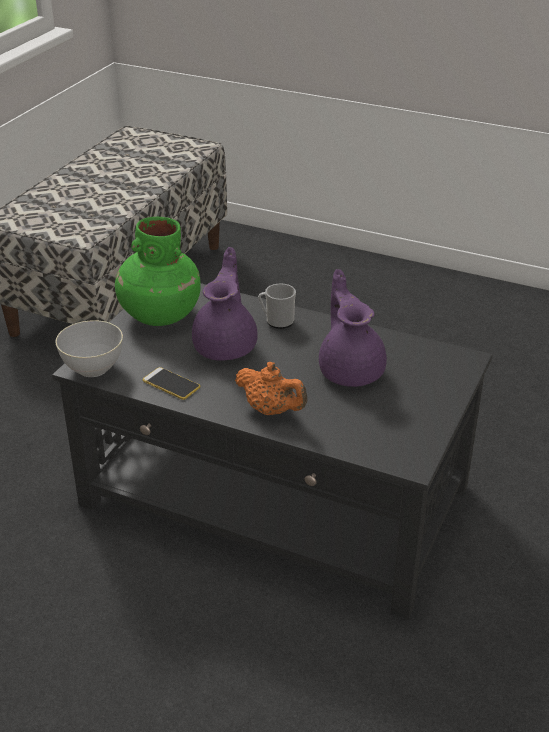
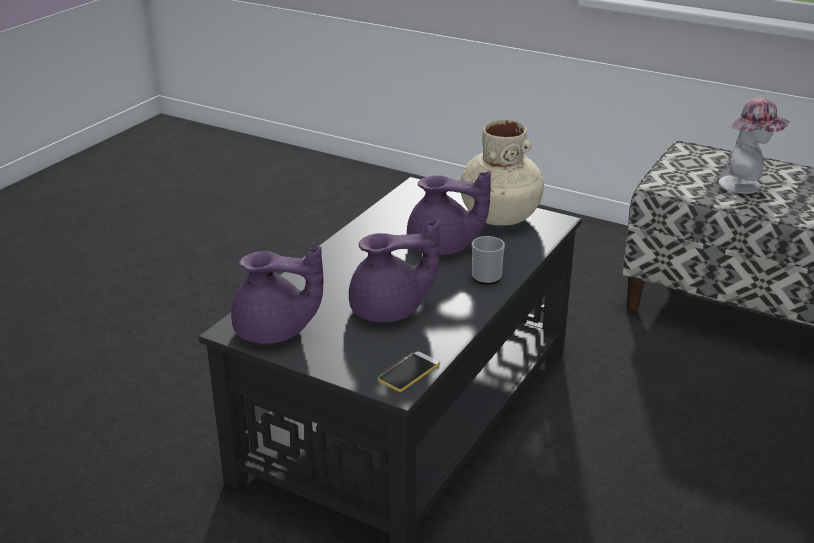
camera: 95 degrees right, 5 degrees down
grey bowl [55,320,123,377] -> none
green vase [115,217,201,326] -> beige vase [461,119,544,226]
phone [143,367,200,400] -> phone moved to [378,351,440,392]
orange teapot [235,362,307,415] -> none
none -> purple teapot [231,246,323,344]
none -> hat [719,97,790,194]

